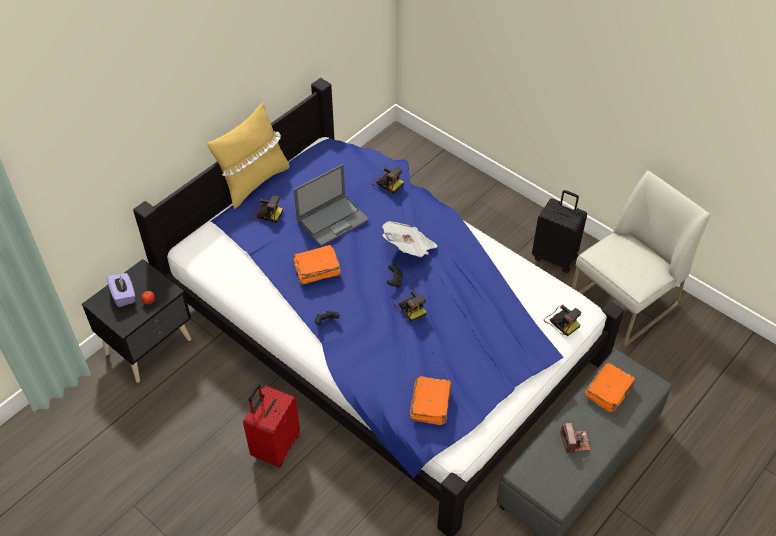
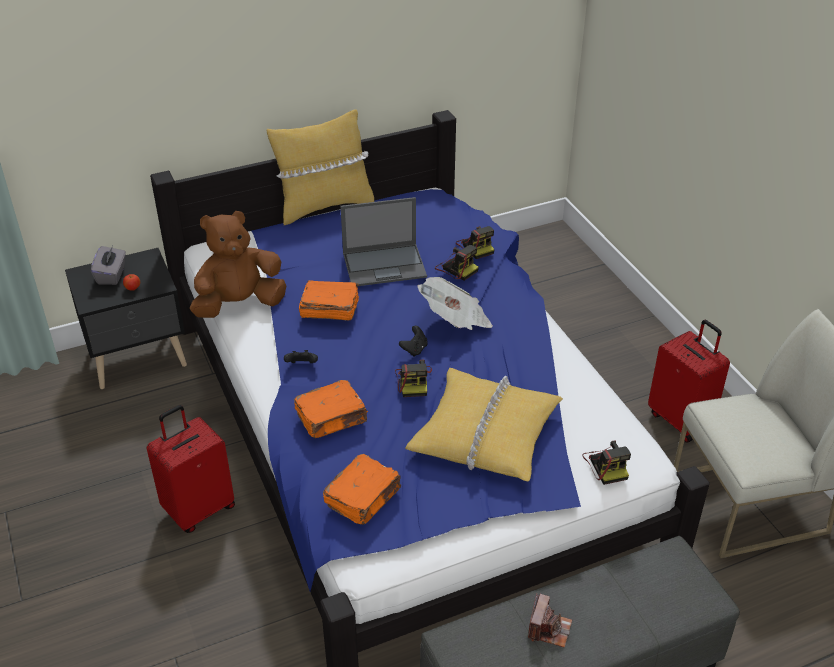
camera: 25 degrees right, 10 degrees down
purple tissue box [107,273,135,307] -> grey tissue box [91,246,126,285]
camera [250,195,283,223] -> camera moved to [435,245,479,281]
black suitcase [532,190,587,273] -> red suitcase [648,320,730,443]
orange book [585,363,635,412] -> orange book moved to [294,380,368,438]
none -> brown plush toy [190,211,286,318]
none -> yellow pillow [405,368,563,481]

